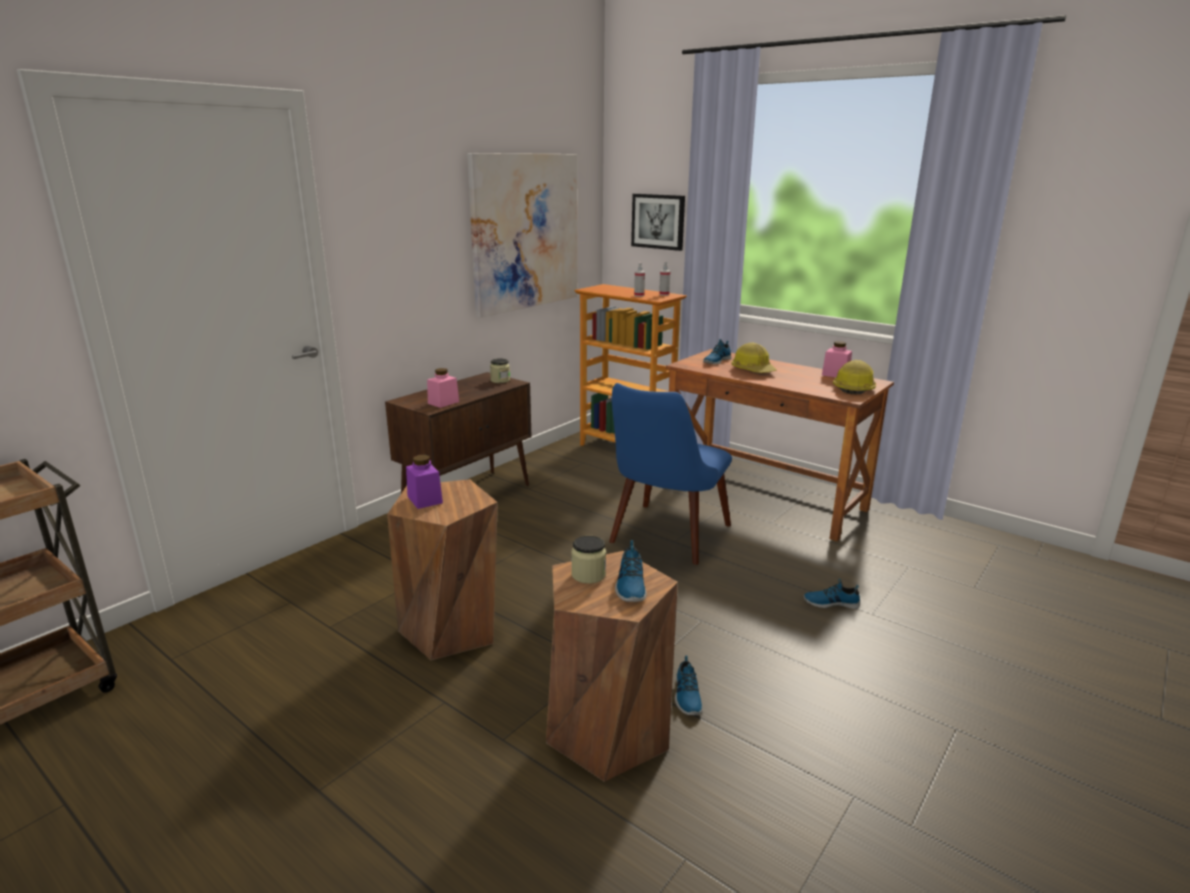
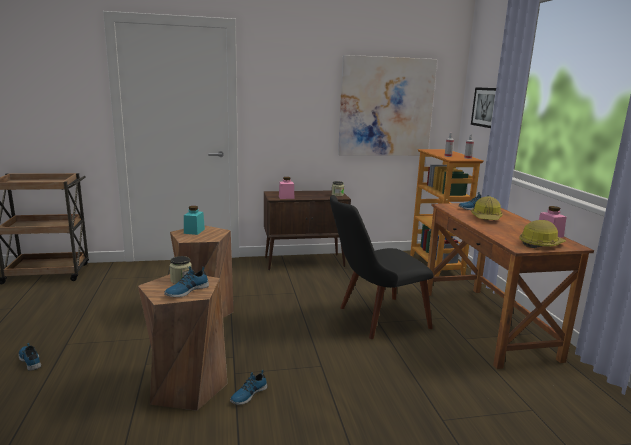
camera: 40 degrees right, 5 degrees down
purple jar [406,455,443,509] -> turquoise jar [184,206,205,235]
blue chair [609,383,732,565] -> black chair [330,195,434,339]
shoe [804,579,860,609] -> shoe moved to [19,343,41,371]

